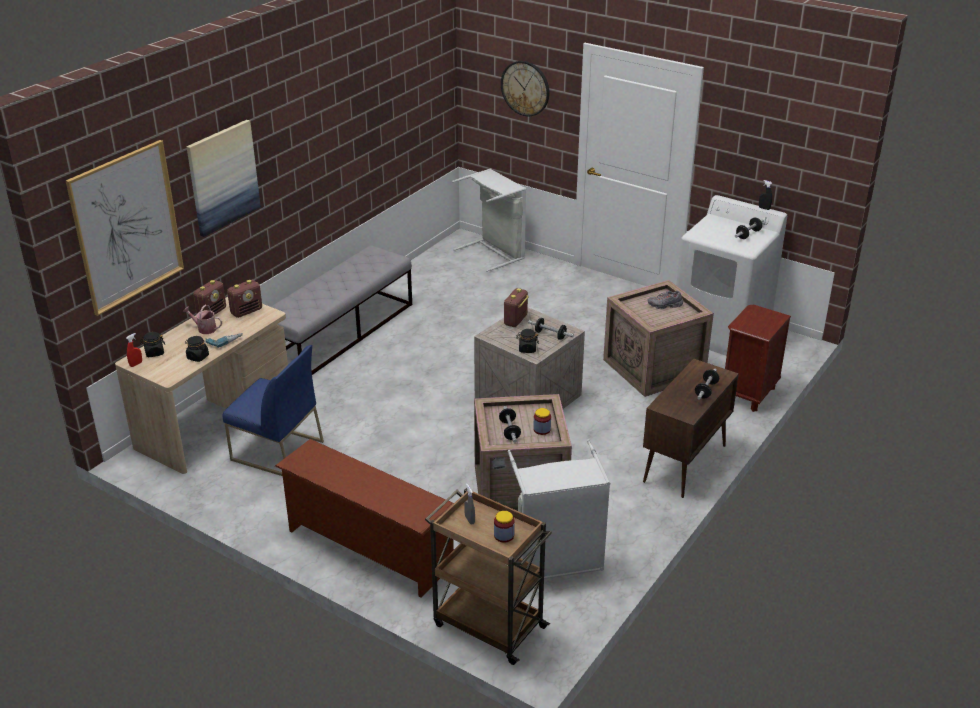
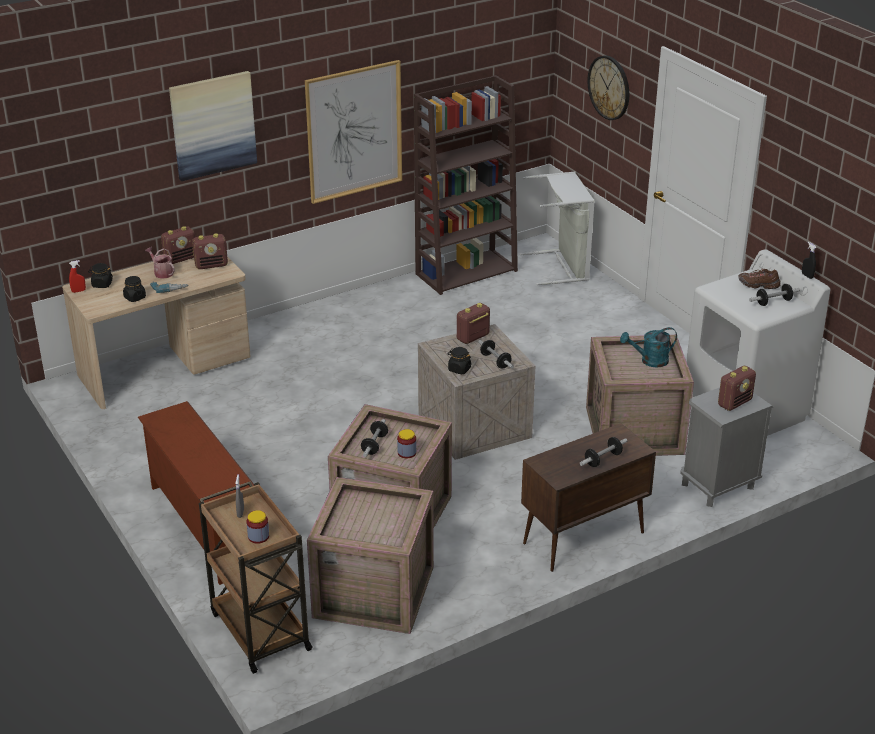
camera: 25 degrees right, 0 degrees up
picture [66,140,184,316] -> picture moved to [305,60,402,204]
blue chair [223,345,324,476] -> none
grey bench [271,245,412,375] -> none
grey laundry basket [508,439,610,579] -> crate [307,477,434,634]
grey shoe [647,290,683,309] -> turquoise watering can [620,327,677,368]
brown nightstand [725,305,791,412] -> grey nightstand [680,387,773,507]
none -> brown bookcase [414,75,518,295]
none -> radio [718,365,756,411]
none -> brown shoe [738,268,781,289]

